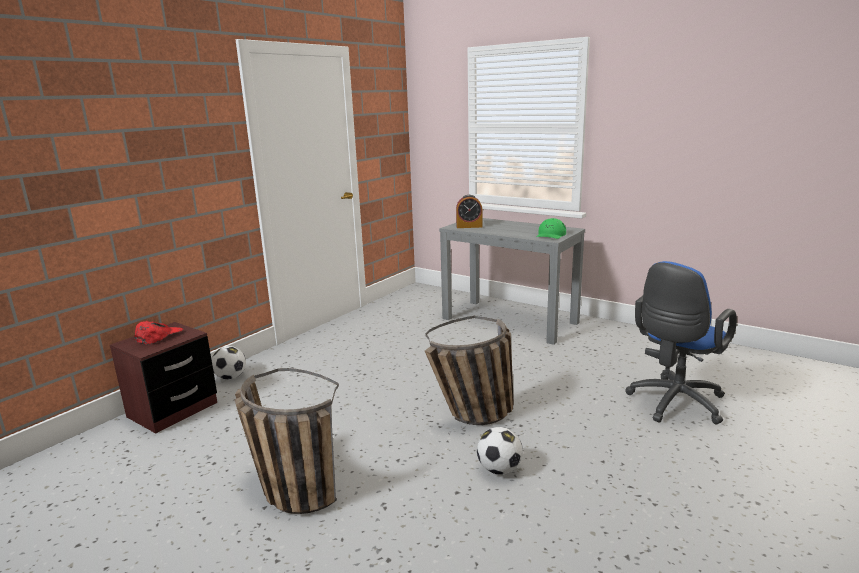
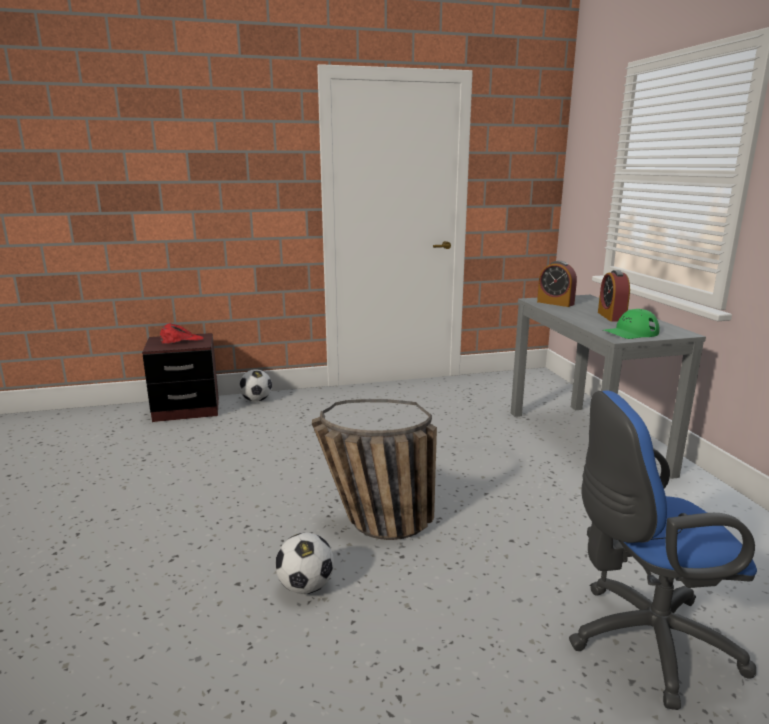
camera: 40 degrees right, 0 degrees up
basket [234,368,339,514] -> none
none -> alarm clock [598,270,630,321]

